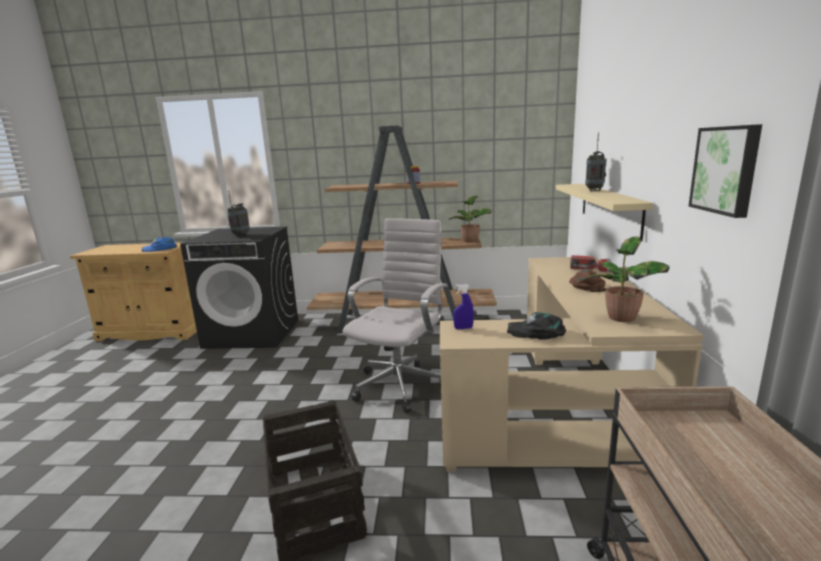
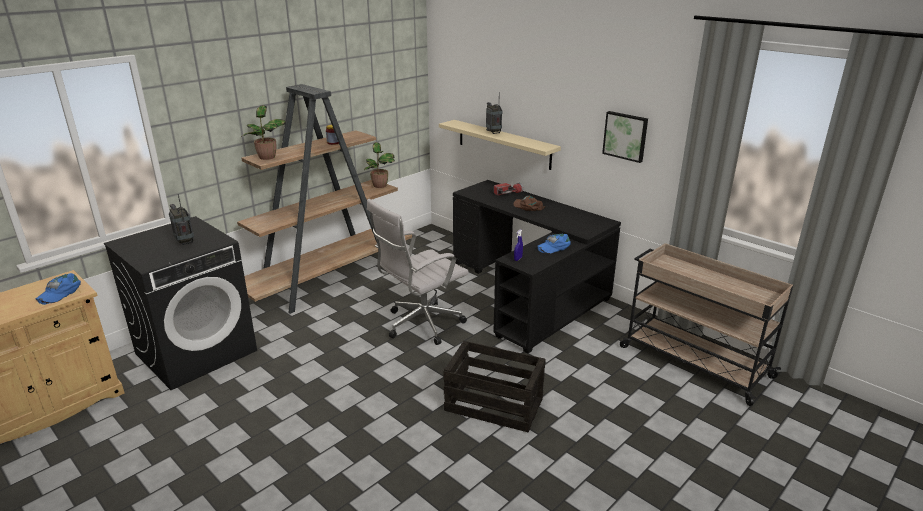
camera: 50 degrees left, 10 degrees up
white office chair [342,218,448,413] -> white office chair turned 105 degrees counterclockwise [367,199,469,345]
beige desk [440,256,704,472] -> black desk [453,180,621,353]
black cap [507,312,566,340] -> blue cap [537,234,571,254]
potted plant [585,237,670,322] -> potted plant moved to [241,105,286,160]

